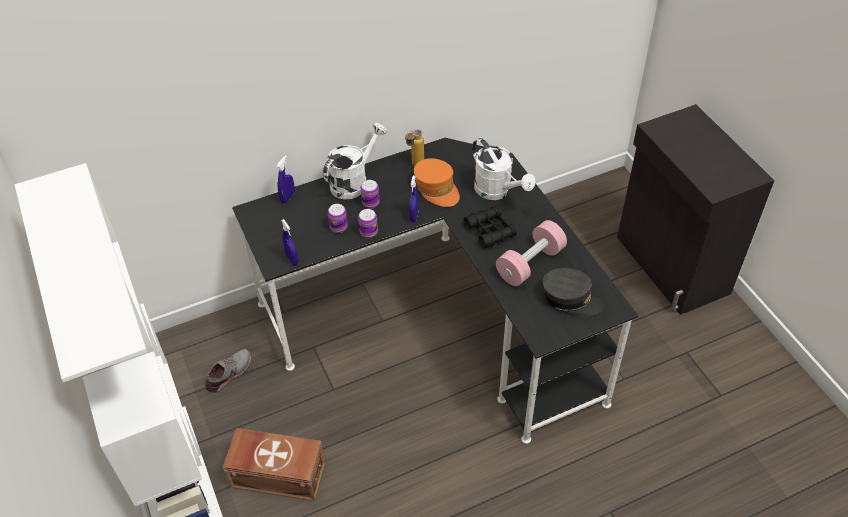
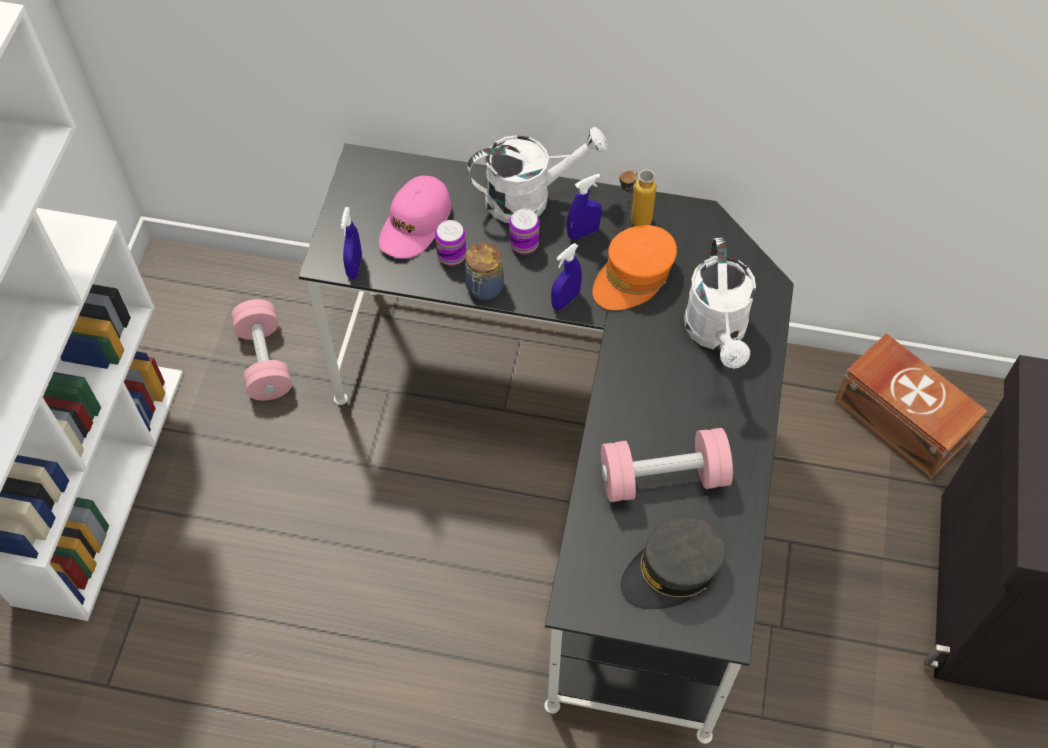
camera: 35 degrees right, 10 degrees up
grey shoe [206,349,251,393] -> pink dumbbell [231,299,292,400]
brown storage box [223,428,325,501] -> brown storage box moved to [834,333,987,479]
blue spray bottle [276,155,295,204] -> blue spray bottle moved to [567,174,602,240]
can [358,209,378,238] -> jar [465,242,504,300]
orange cap [414,158,460,207] -> orange cap turned 45 degrees clockwise [592,225,677,310]
black binoculars [463,205,517,248] -> none
grey cap [543,268,603,317] -> grey cap turned 90 degrees clockwise [621,517,726,609]
none -> pink cap [379,176,451,259]

